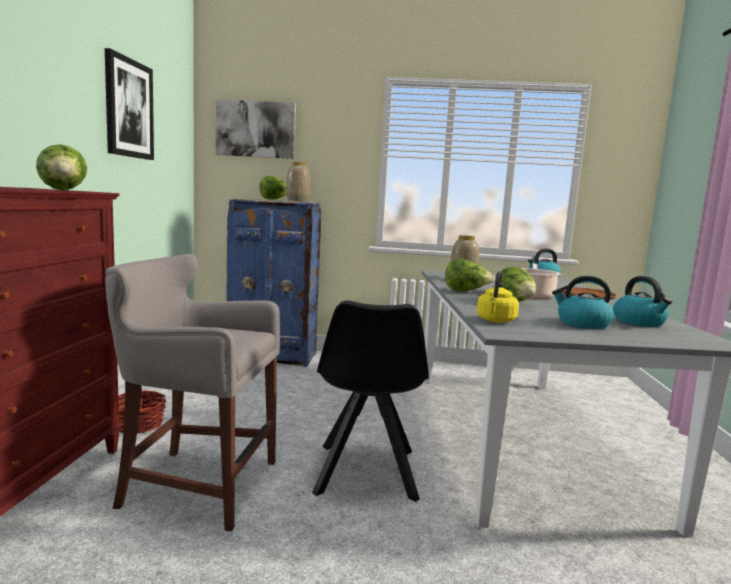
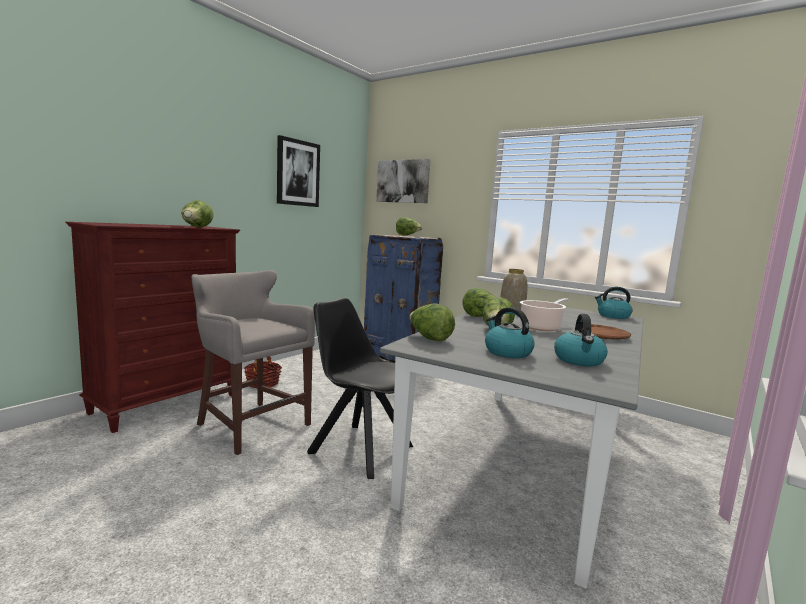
camera: 30 degrees right, 0 degrees up
vase [286,162,310,202] -> none
black chair [312,300,429,502] -> black chair turned 90 degrees clockwise [307,298,413,479]
yellow kettle [477,271,519,323] -> lettuce [410,304,455,341]

